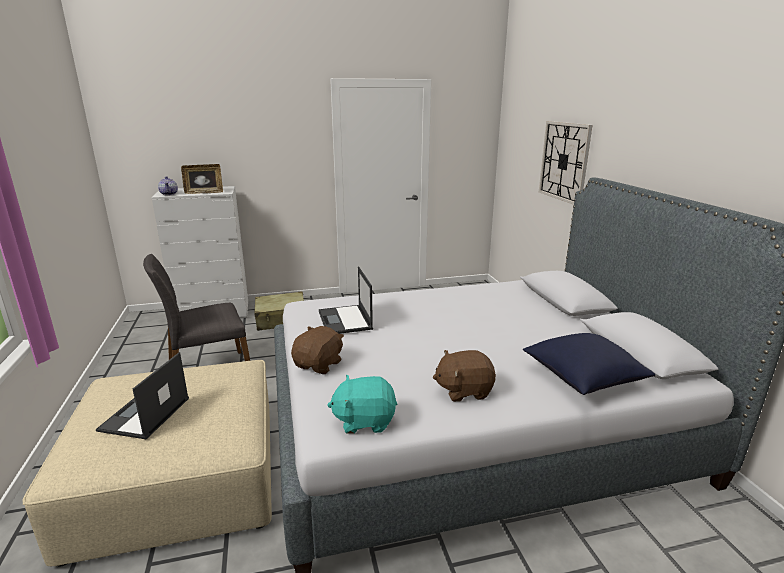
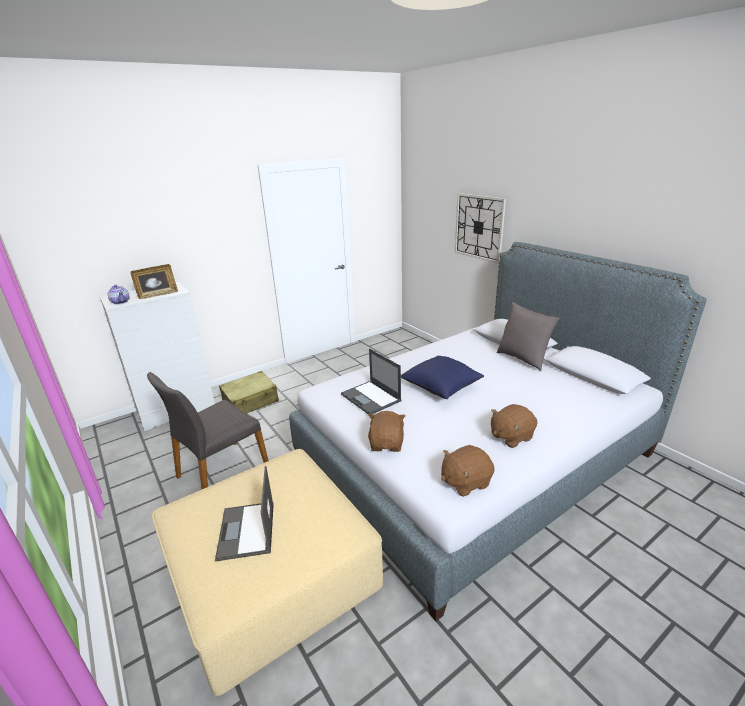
camera: 20 degrees left, 5 degrees up
turquoise plush toy [327,375,397,434] -> brown plush toy [441,445,494,497]
blue pillow [523,333,655,395] -> blue pillow moved to [401,356,484,399]
none -> grey pillow [497,302,560,371]

